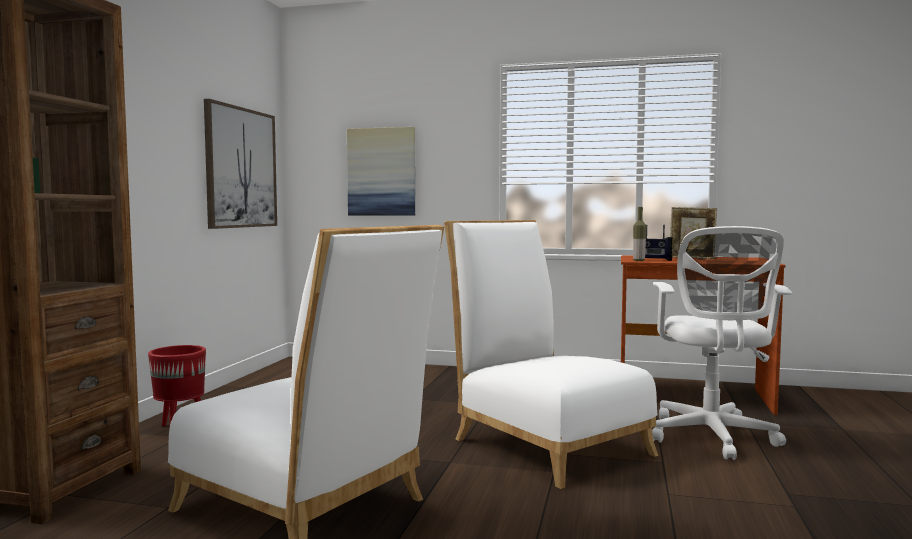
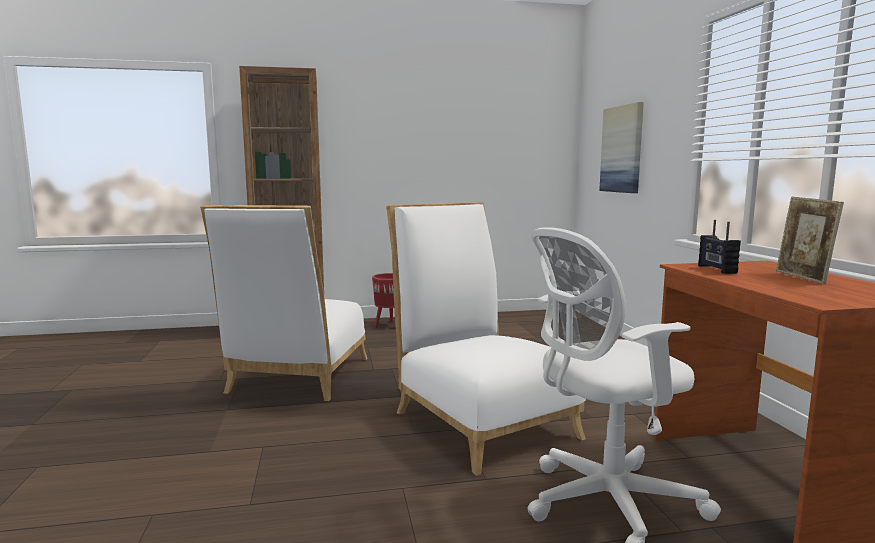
camera: 65 degrees right, 5 degrees up
picture [204,99,277,229] -> none
white chair [444,220,658,489] -> white chair turned 60 degrees counterclockwise [386,202,586,476]
bottle [633,207,646,261] -> none

